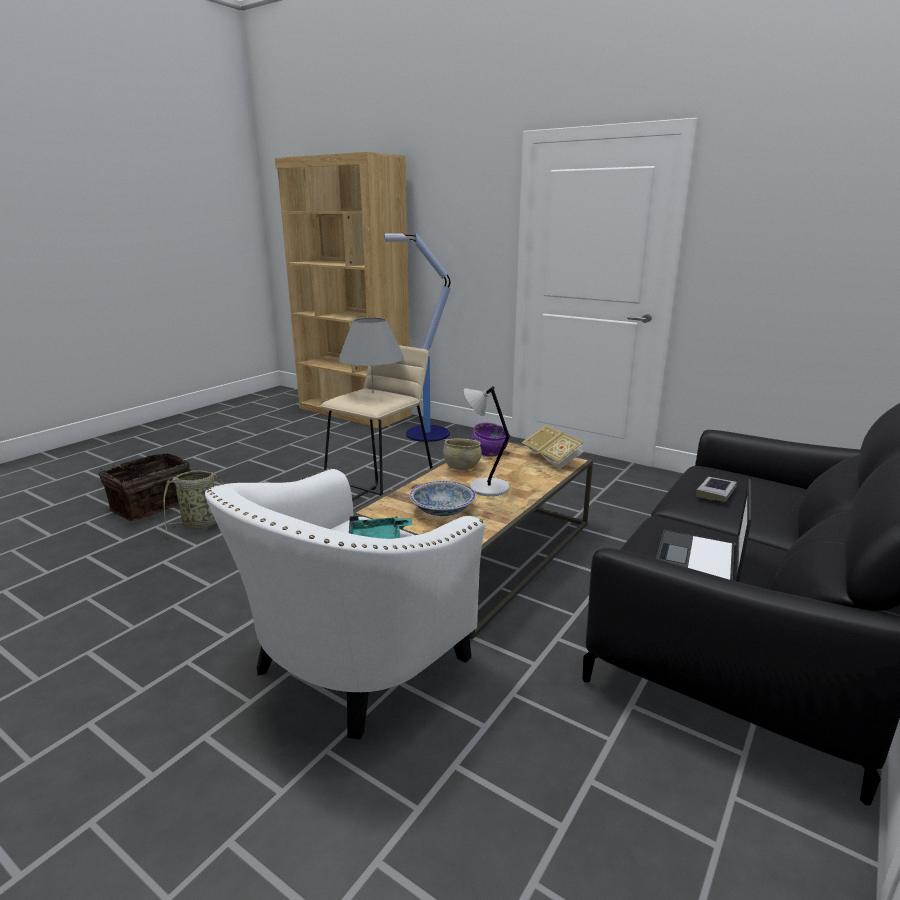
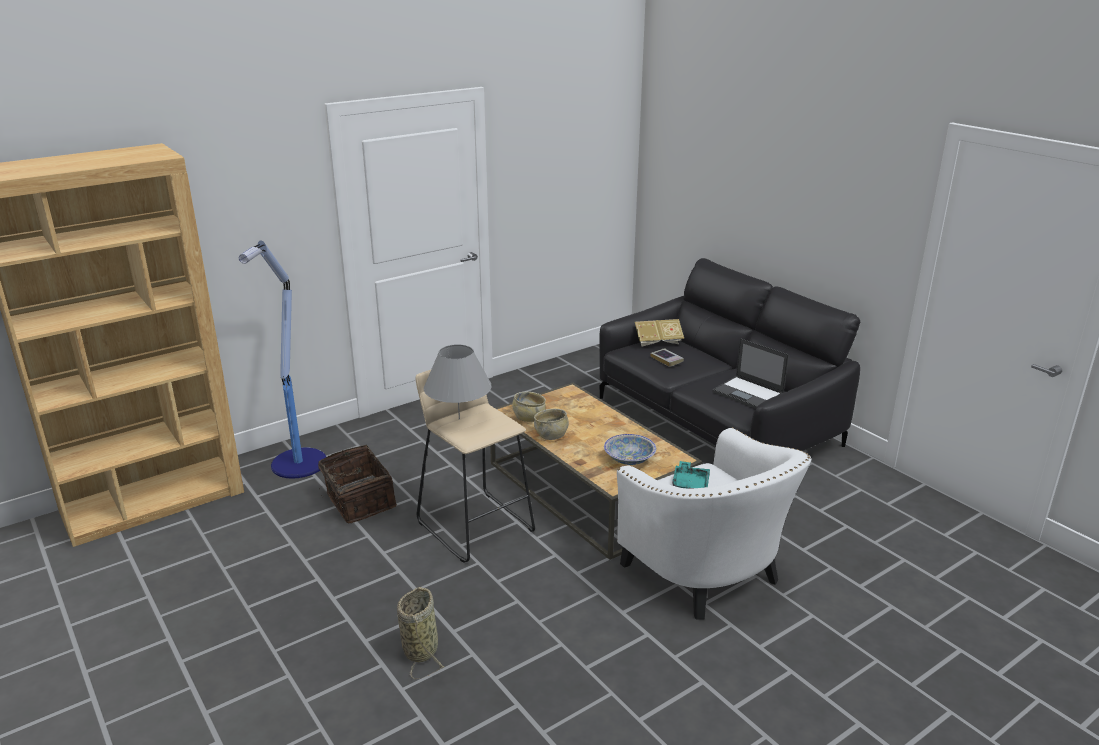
camera: 70 degrees left, 5 degrees up
basket [98,454,191,521] -> basket moved to [318,445,397,524]
grey table lamp [464,386,510,496] -> none
purple bowl [472,423,508,457] -> beige bowl [512,392,546,422]
book [521,424,584,470] -> book moved to [635,319,684,347]

